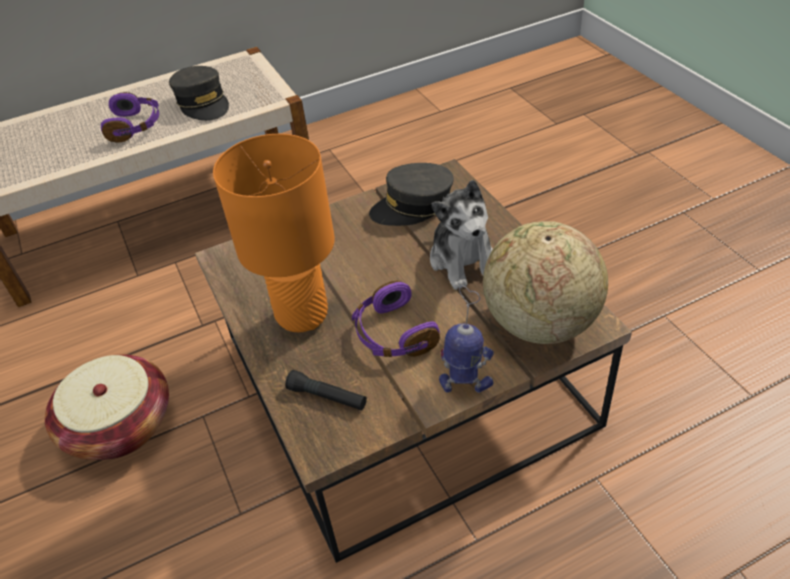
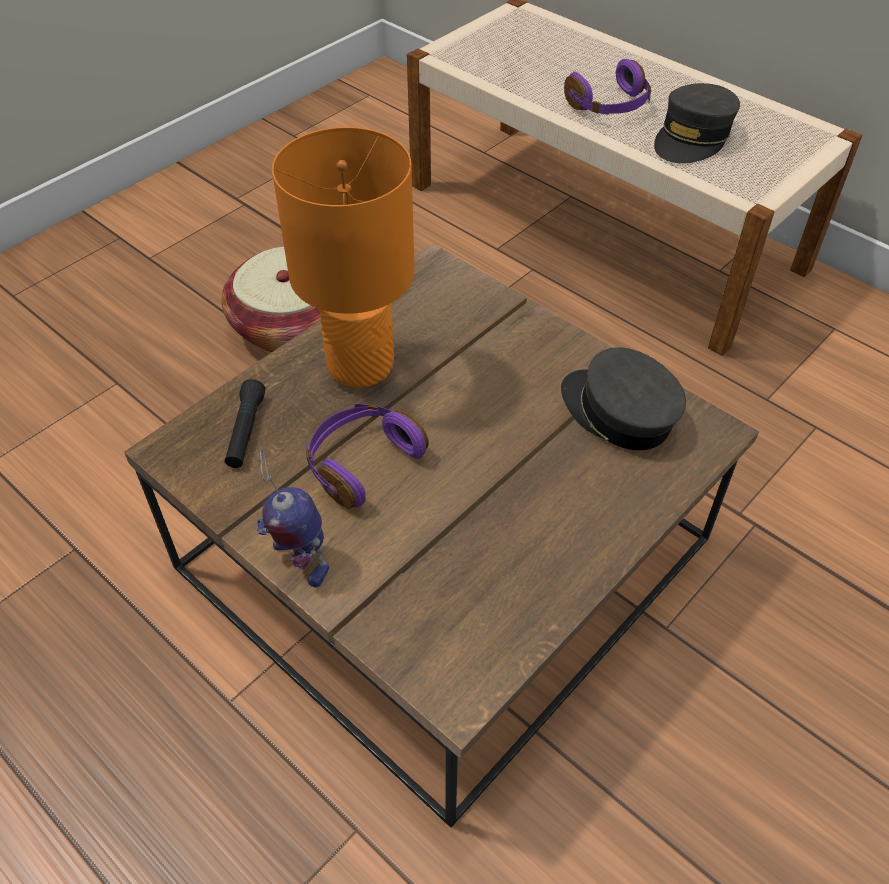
camera: 65 degrees right, 5 degrees up
plush toy [430,180,493,290] -> none
toy robot [439,286,494,393] -> toy robot turned 150 degrees clockwise [257,449,329,587]
globe [483,221,608,344] -> none

